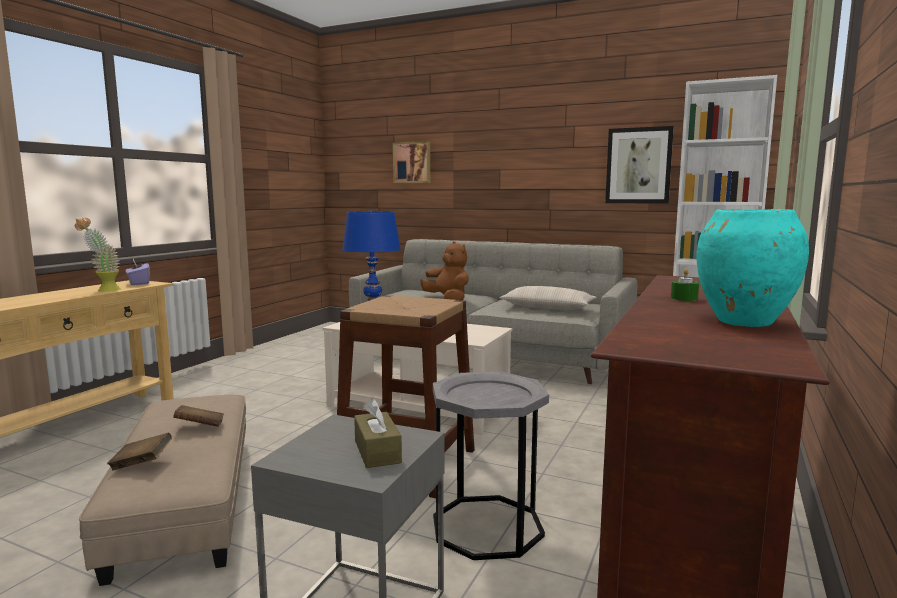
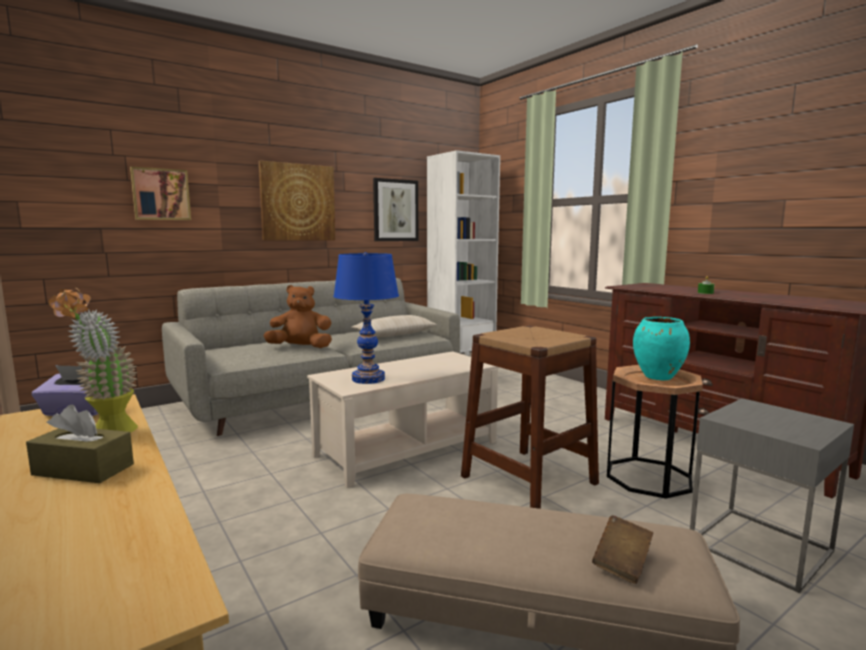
camera: 60 degrees left, 0 degrees up
brown book [173,405,224,427] -> none
brown tissue box [354,398,402,468] -> brown tissue box moved to [26,404,134,483]
grey side table [433,372,549,560] -> brown side table [607,365,703,499]
turquoise vase [697,209,809,327] -> turquoise vase moved to [633,317,690,380]
none -> picture [259,161,335,240]

